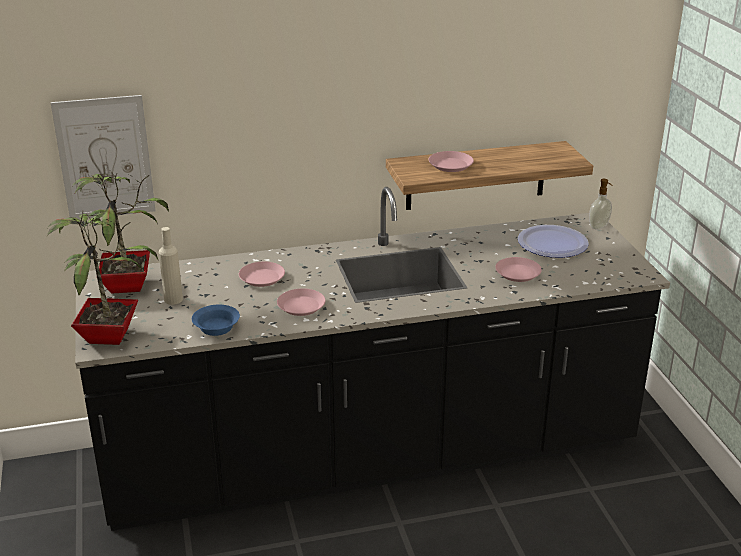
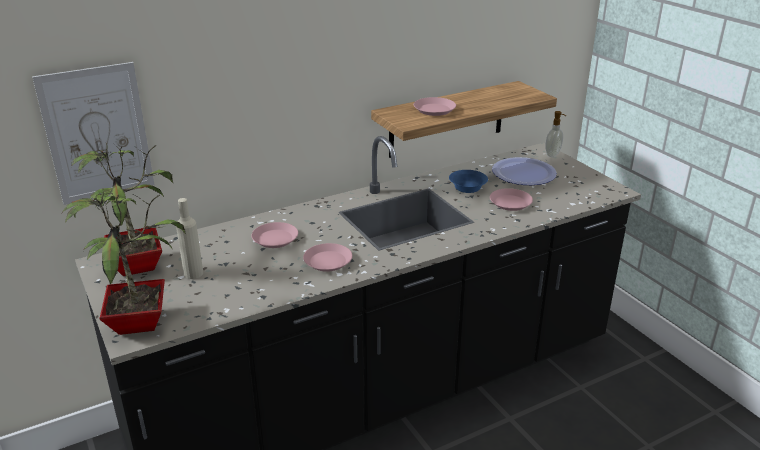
camera: 15 degrees left, 0 degrees up
blue bowl [192,305,240,336] -> blue bowl moved to [449,170,488,193]

